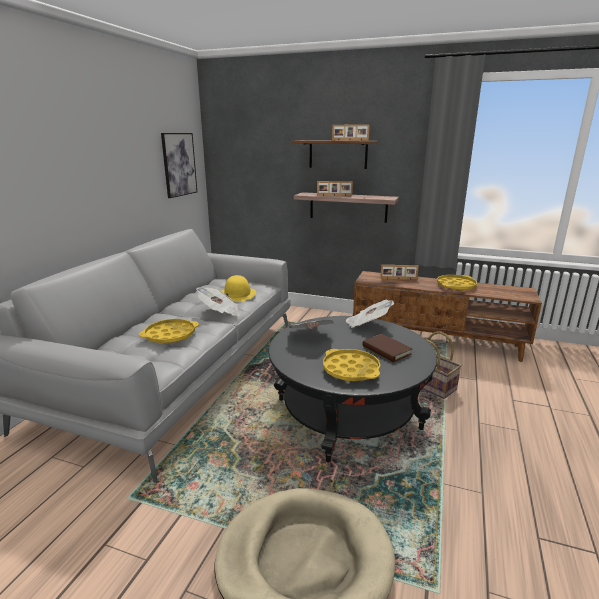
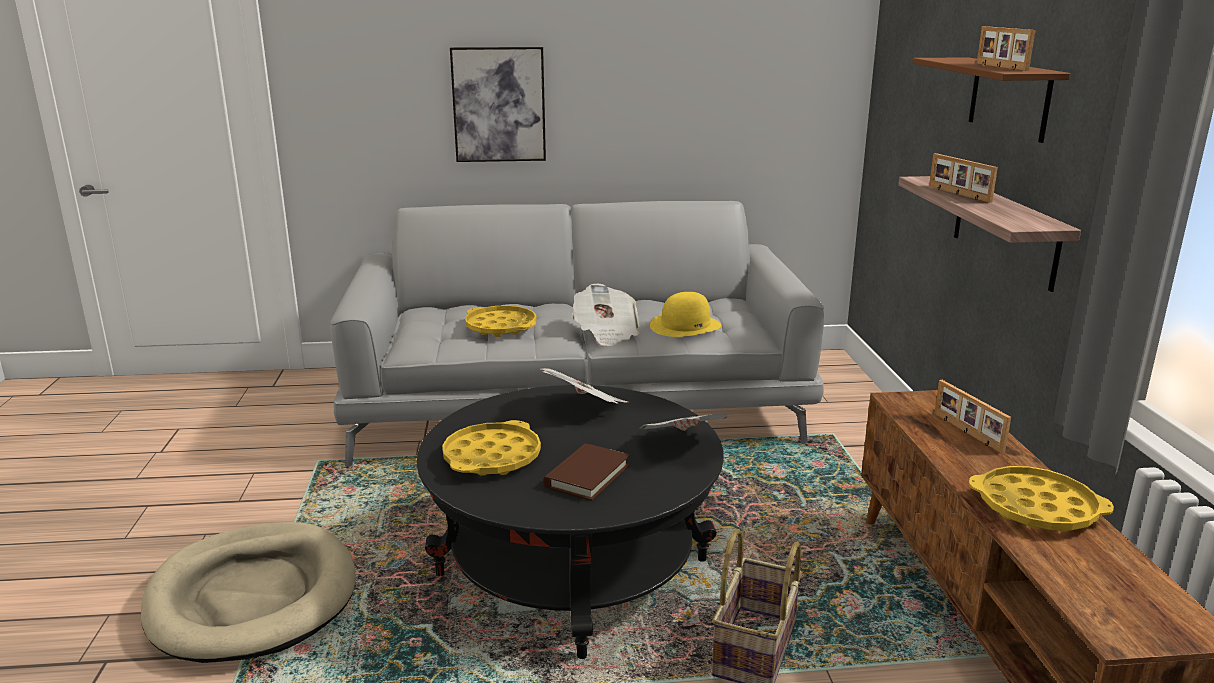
camera: 65 degrees right, 0 degrees up
picture [161,133,197,198] -> picture moved to [450,47,546,162]

